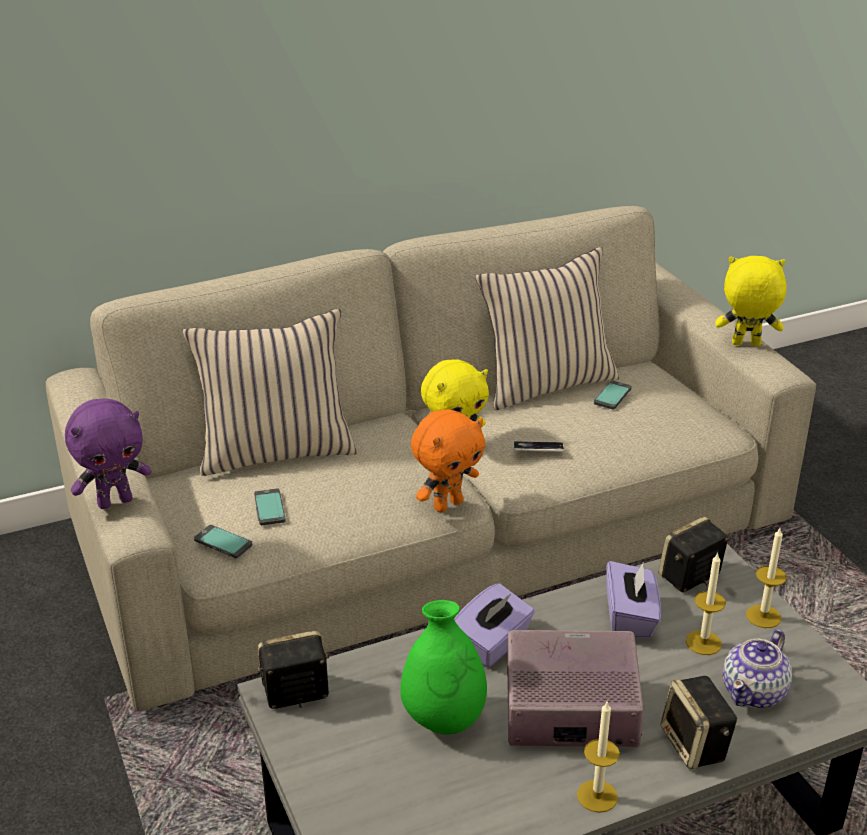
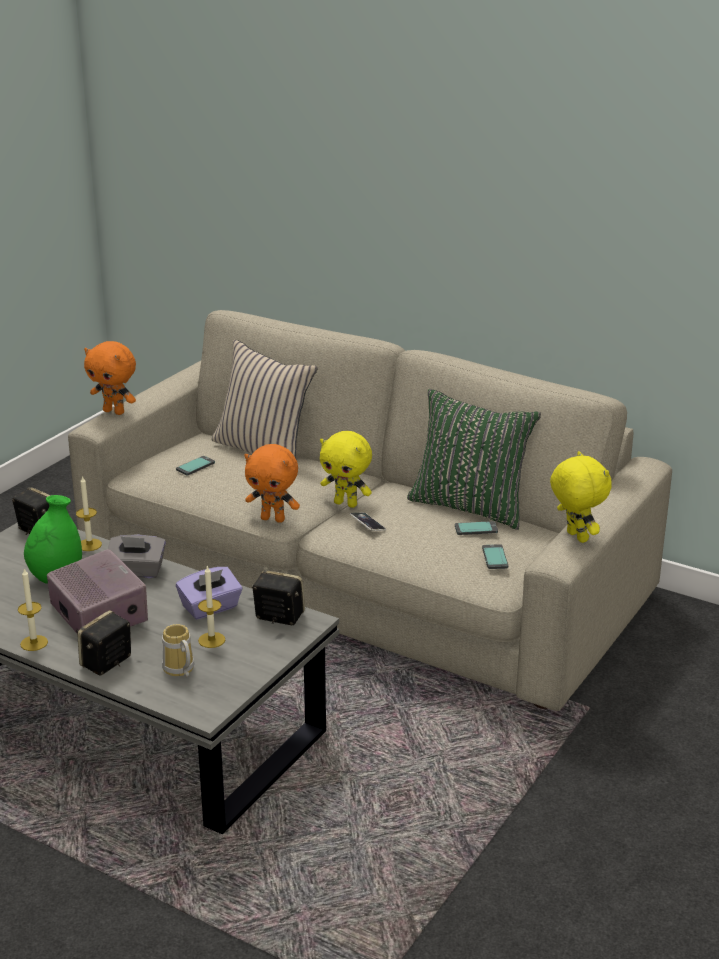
camera: 55 degrees right, 5 degrees down
purple plush toy [65,399,152,509] -> orange plush toy [84,341,136,415]
phone [194,525,252,558] -> phone moved to [482,544,508,569]
purple tissue box [454,583,535,668] -> grey tissue box [108,535,166,578]
beige pillow [475,247,619,410] -> green pillow [407,389,541,530]
teapot [723,629,792,708] -> mug [162,624,194,677]
candle [746,528,787,628] -> candle moved to [76,475,102,551]

